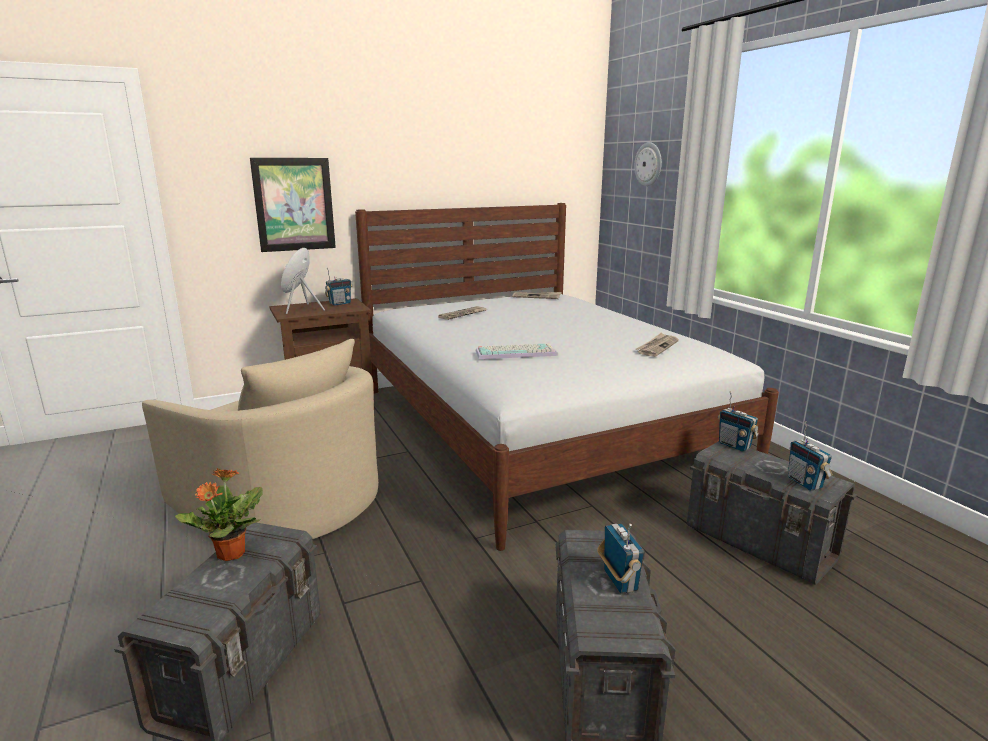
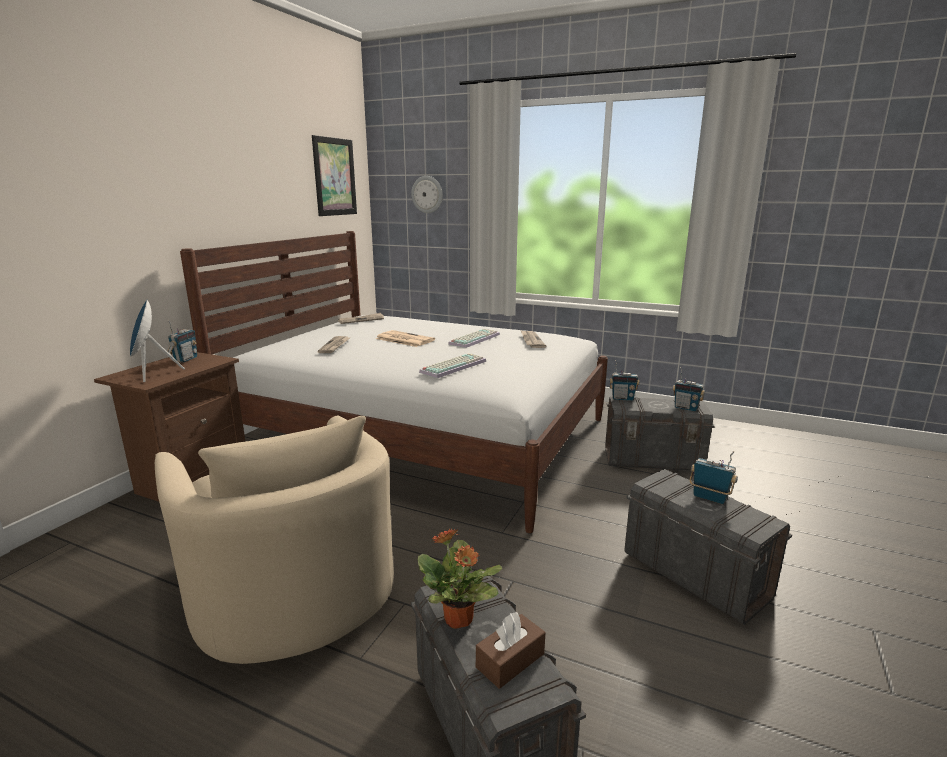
camera: 40 degrees left, 0 degrees up
beige armchair [142,339,379,539] -> beige armchair turned 60 degrees clockwise [155,416,394,664]
picture [250,158,336,252] -> picture moved to [312,135,357,216]
none -> newspaper [375,330,435,347]
none -> keyboard [448,329,500,348]
none -> brown tissue box [476,612,545,689]

